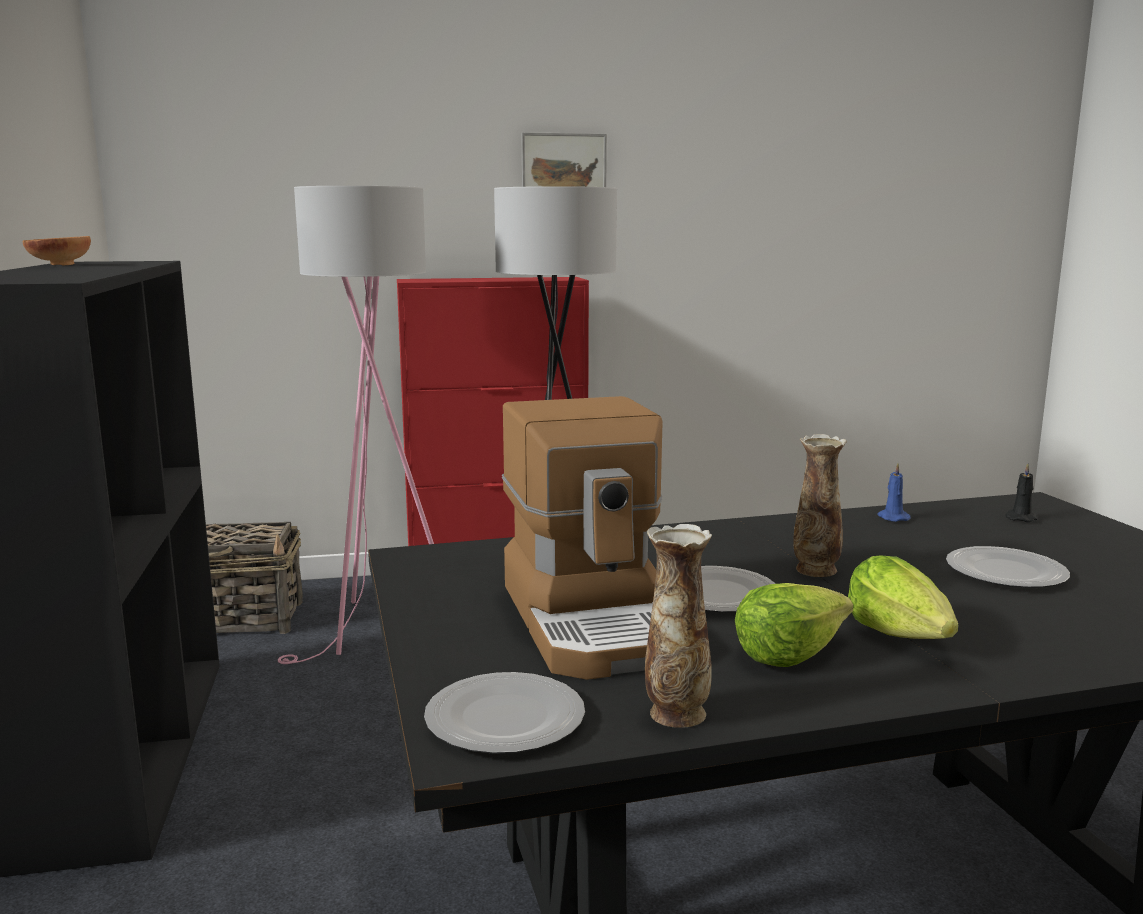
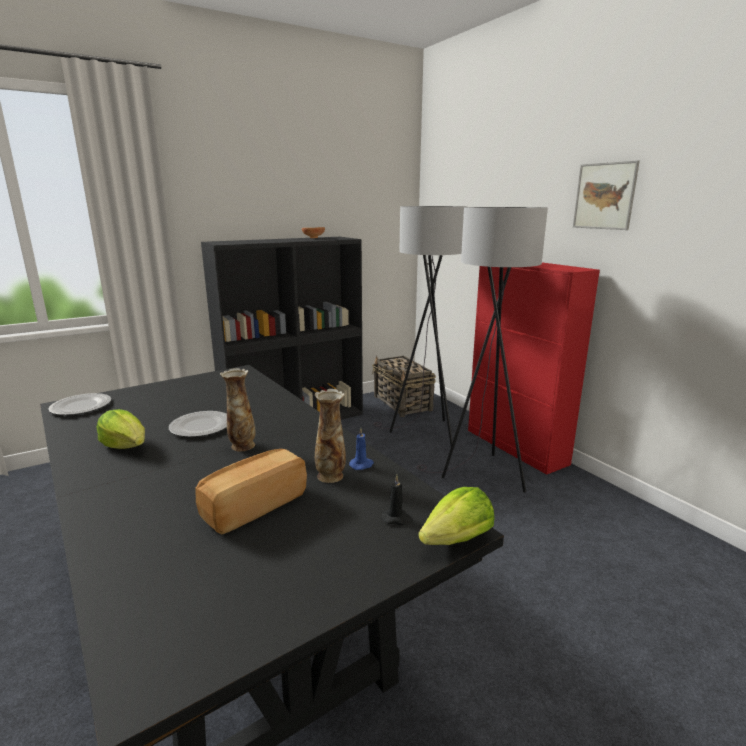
camera: 70 degrees right, 5 degrees up
pink floor lamp [278,186,434,664] -> grey floor lamp [373,206,467,446]
coffee machine [502,396,662,680] -> none
vase [645,524,712,728] -> vase moved to [315,389,346,483]
lettuce [848,555,958,639] -> lettuce moved to [418,487,495,545]
plate [946,546,1070,588] -> bread [195,449,307,534]

